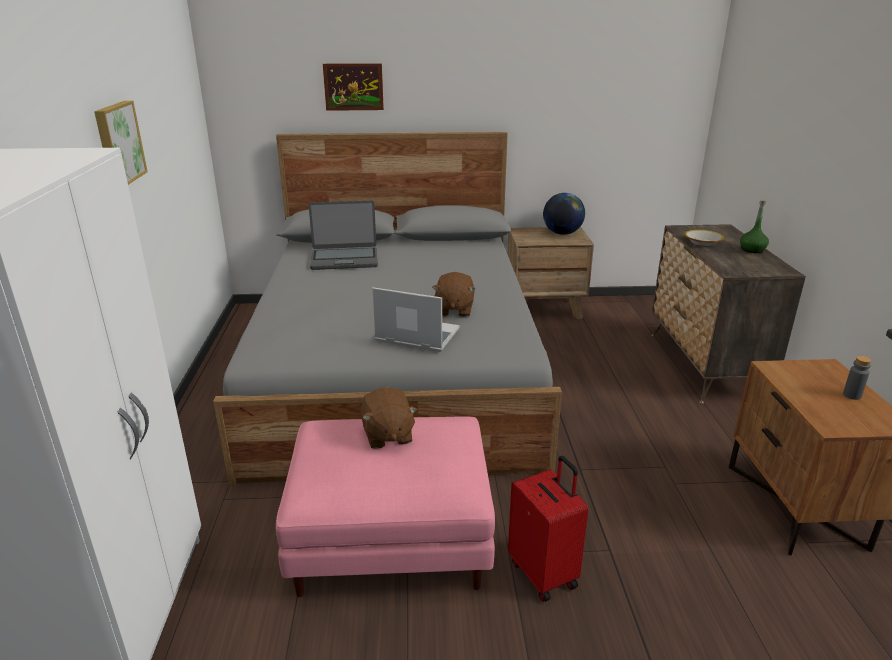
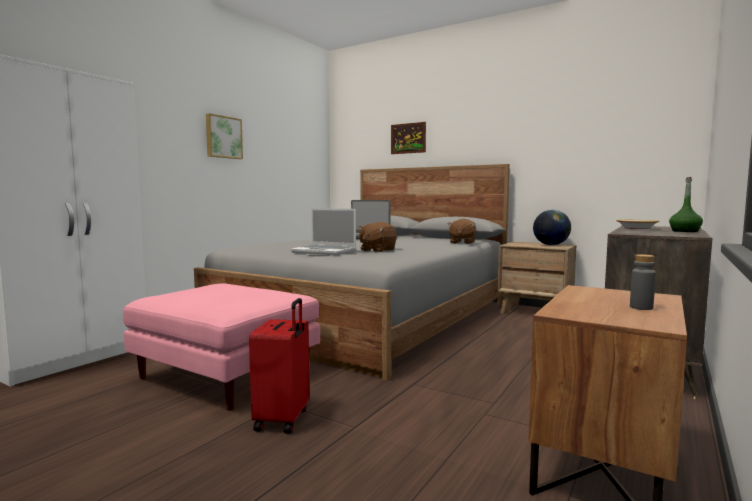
camera: 35 degrees right, 20 degrees down
brown plush toy [361,388,418,449] -> brown plush toy moved to [447,219,477,244]
laptop [373,287,460,352] -> laptop turned 150 degrees clockwise [290,208,356,255]

